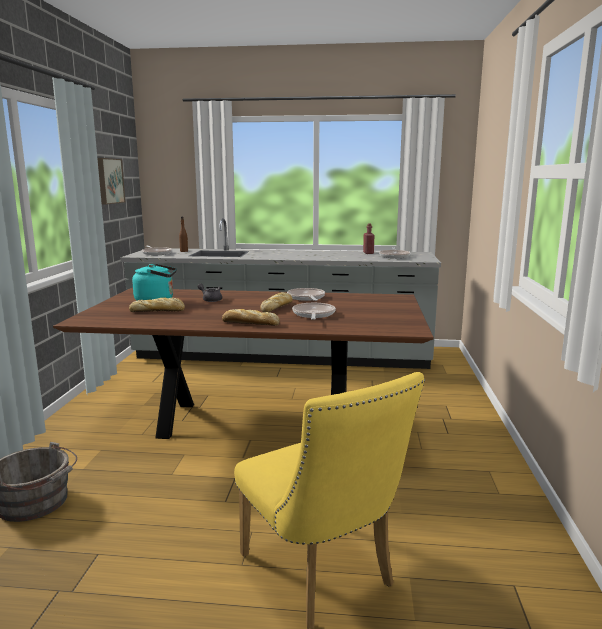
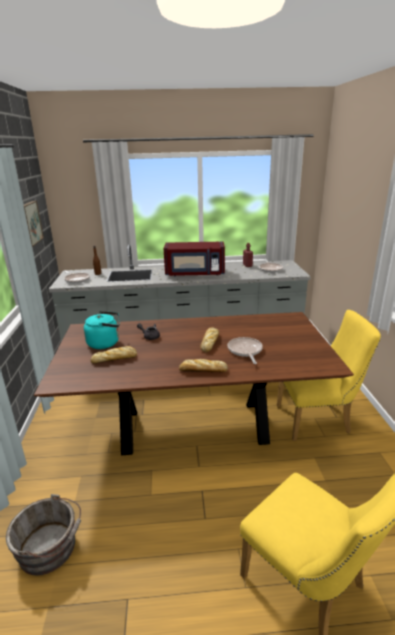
camera: 10 degrees left, 10 degrees up
frying pan [287,288,325,301] -> none
none -> red microwave [163,241,225,276]
none -> yellow chair [277,310,381,441]

